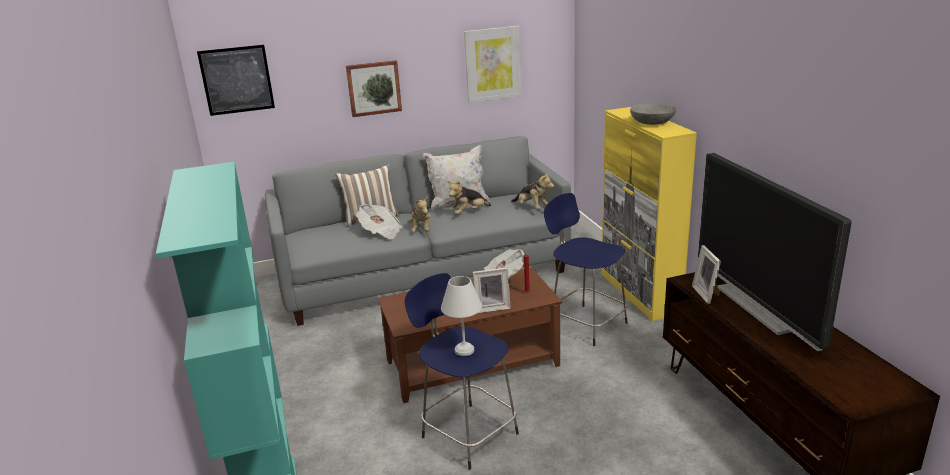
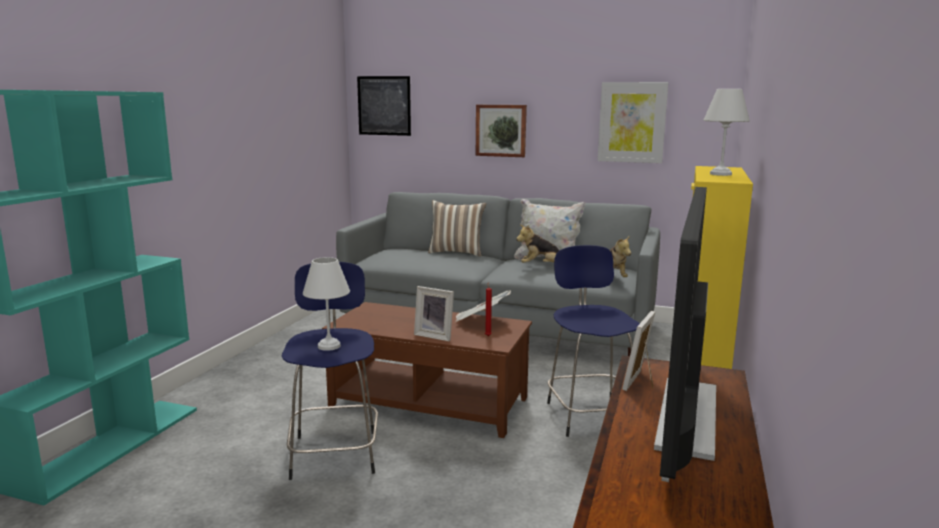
camera: 35 degrees right, 10 degrees down
newspaper [356,204,403,239] -> none
plush toy [407,197,430,232] -> none
grey bowl [630,104,676,125] -> white table lamp [704,89,750,176]

